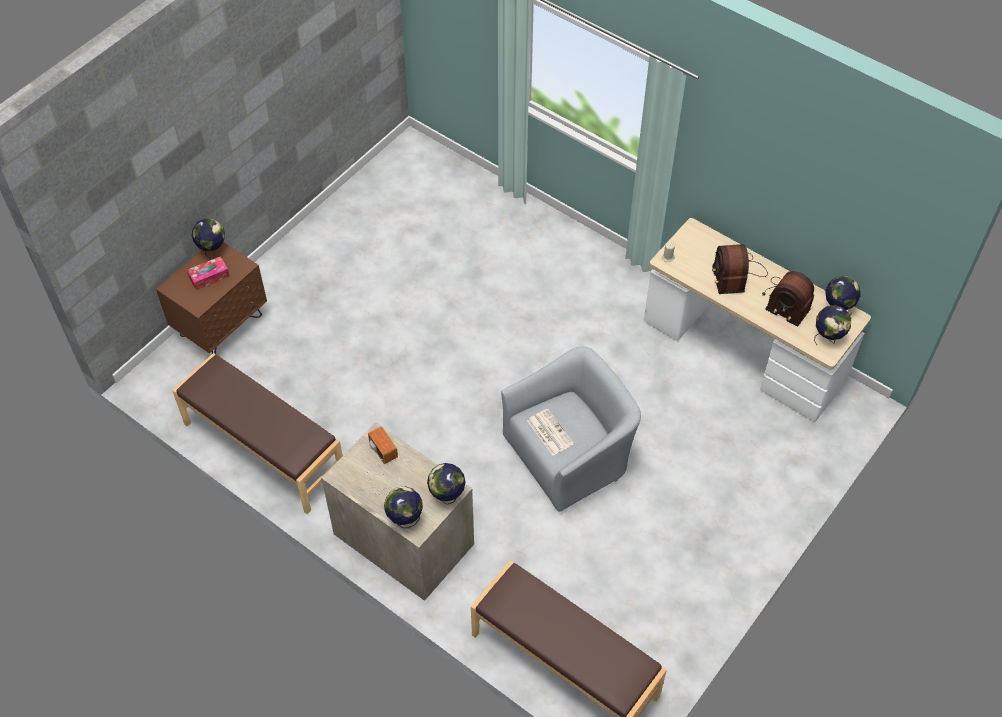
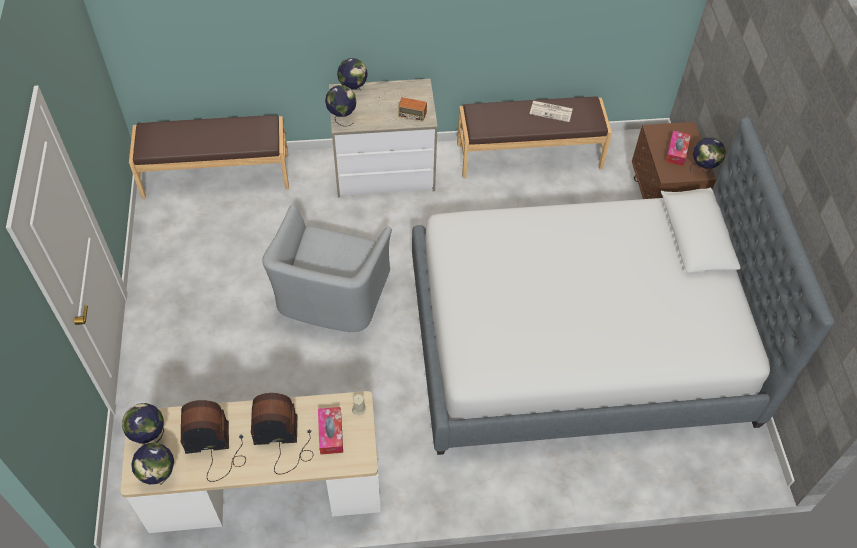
camera: 135 degrees right, 0 degrees up
newspaper [527,409,574,456] -> newspaper moved to [530,101,573,122]
radio [712,244,768,294] -> radio turned 45 degrees counterclockwise [251,393,313,474]
none -> tissue box [318,407,343,455]
none -> bed [412,117,835,455]

